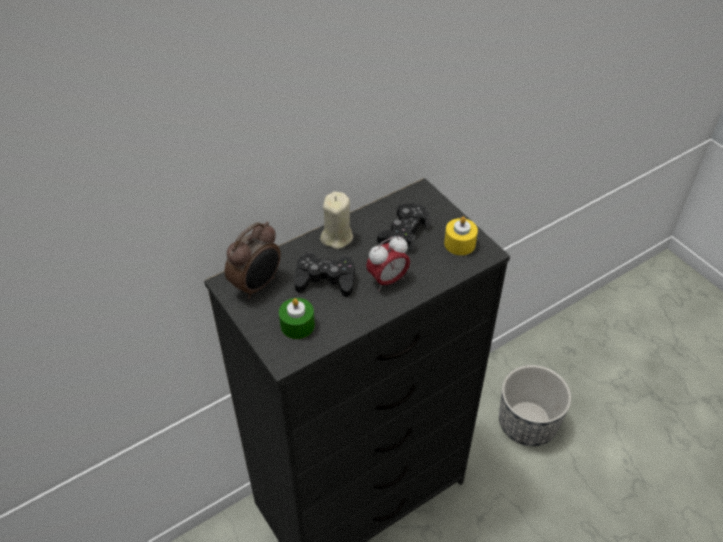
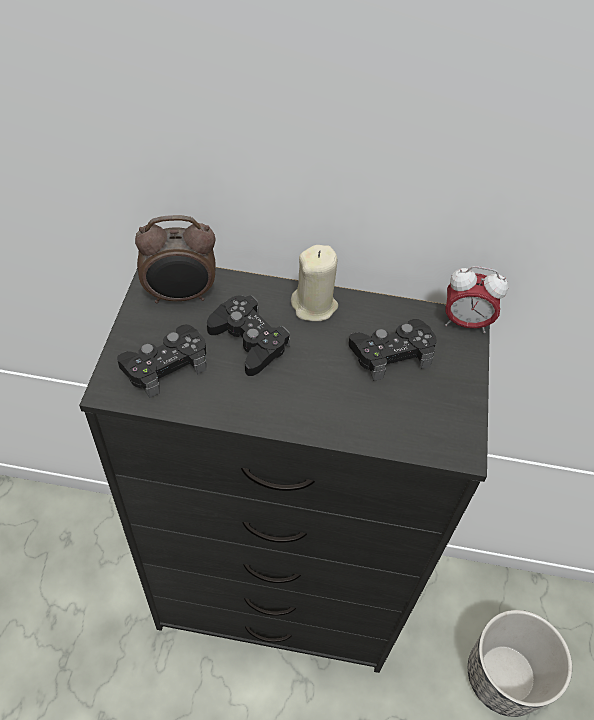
camera: 40 degrees right, 5 degrees up
green candle [279,298,315,339] -> black game controller [117,324,206,398]
alarm clock [366,236,410,291] -> alarm clock moved to [445,266,509,333]
yellow candle [444,216,478,255] -> none

